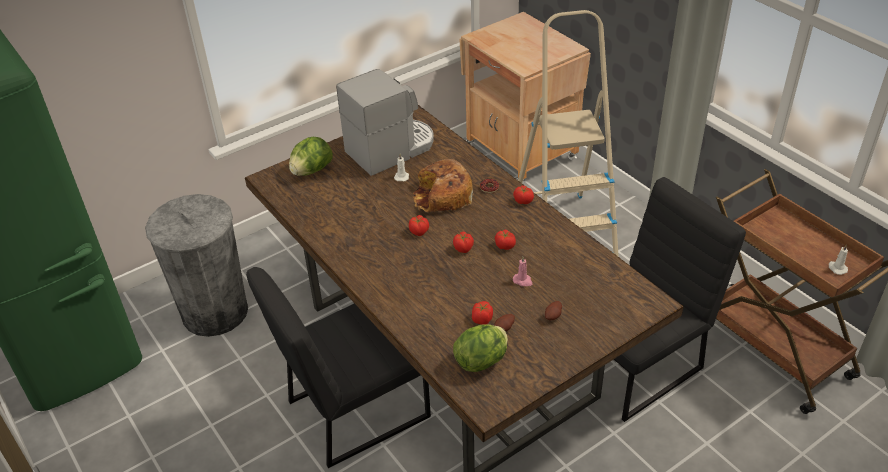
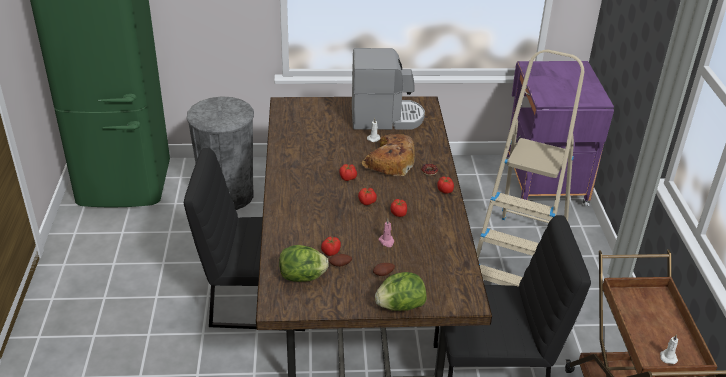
camera: 30 degrees right, 5 degrees down
lettuce [289,137,333,176] -> lettuce moved to [375,272,426,311]
brown cart [459,12,591,184] -> purple cart [506,61,614,206]

